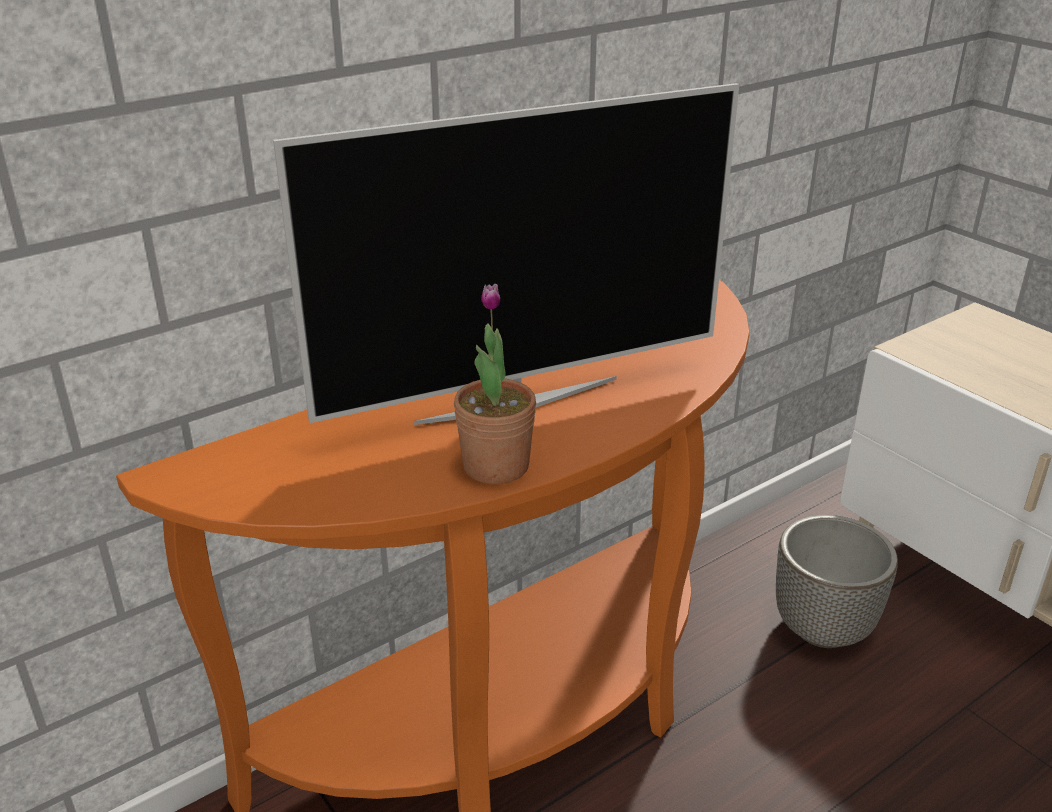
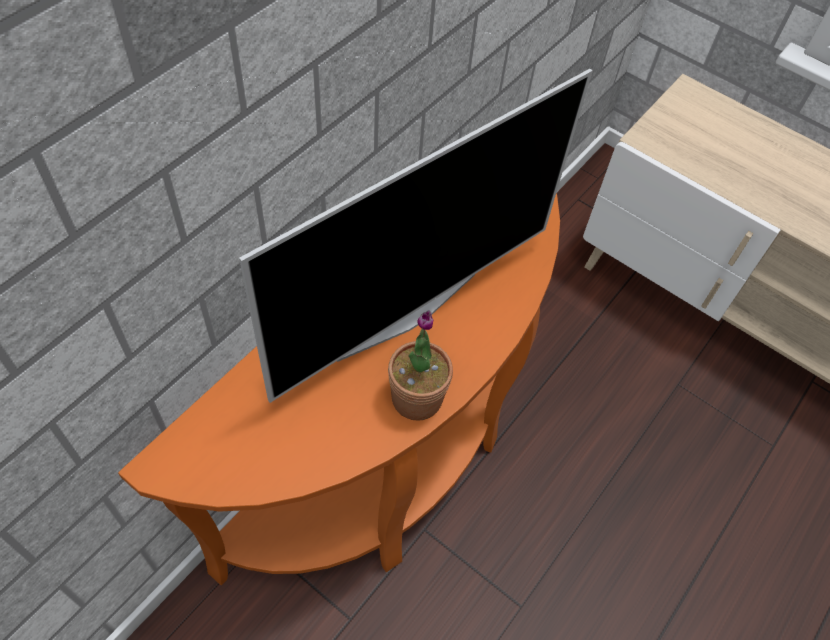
camera: 20 degrees left, 25 degrees up
planter [776,515,898,648] -> none

